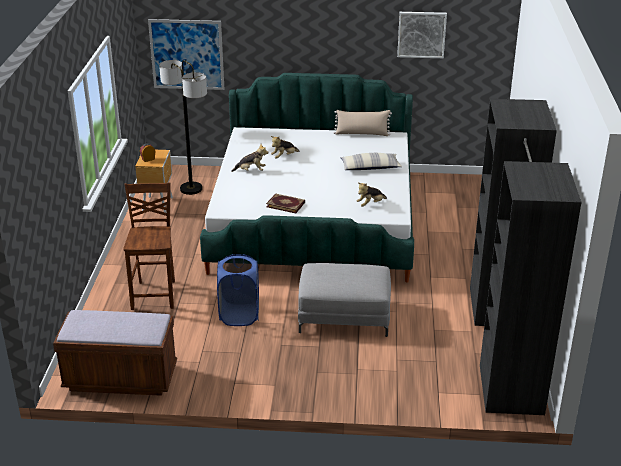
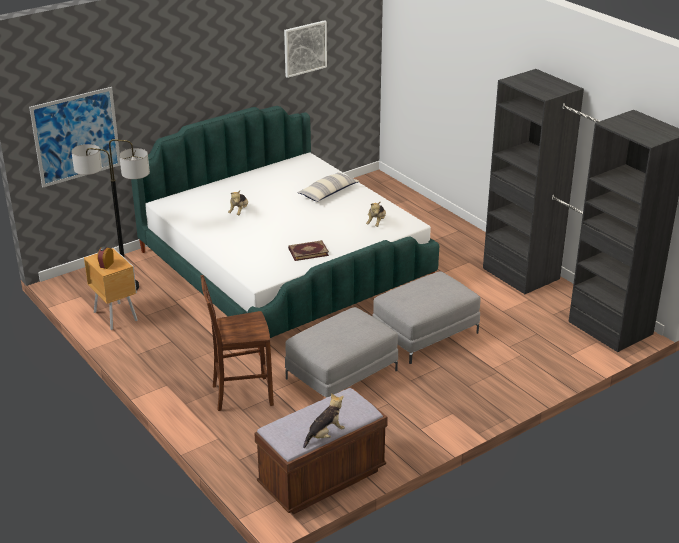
camera: 40 degrees left, 0 degrees up
brown chair [123,182,175,310] -> brown chair turned 60 degrees counterclockwise [200,275,274,411]
blue laundry basket [217,254,259,326] -> grey ottoman [285,307,398,398]
plush toy [231,144,268,172] -> plush toy moved to [303,393,345,448]
beige pillow [333,110,392,136] -> none

